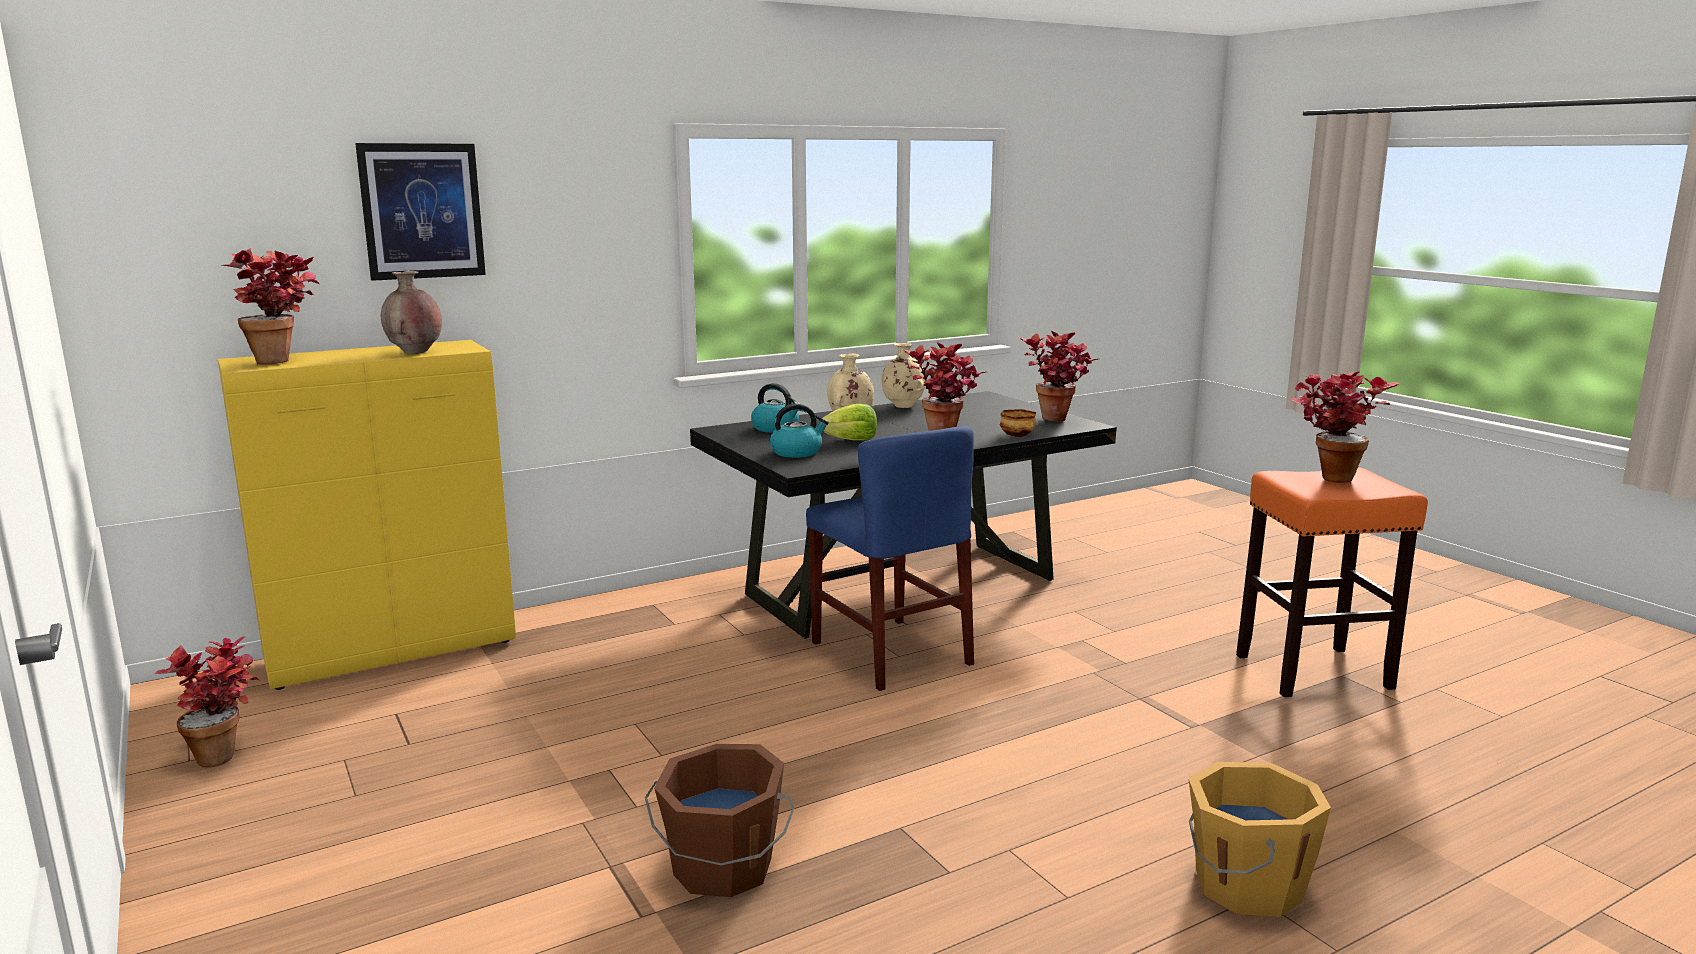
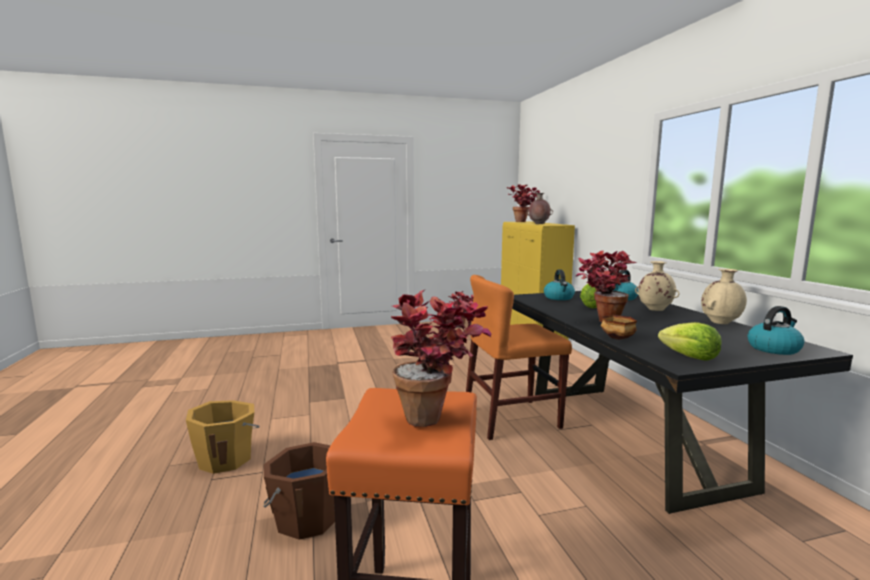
camera: 105 degrees right, 5 degrees down
picture [355,143,486,281] -> none
brown bucket [645,744,794,897] -> brown bucket moved to [264,442,335,540]
blue chair [806,426,974,691] -> orange chair [466,275,572,440]
potted plant [1020,331,1098,421] -> lettuce [658,322,721,361]
none -> kettle [747,306,804,355]

